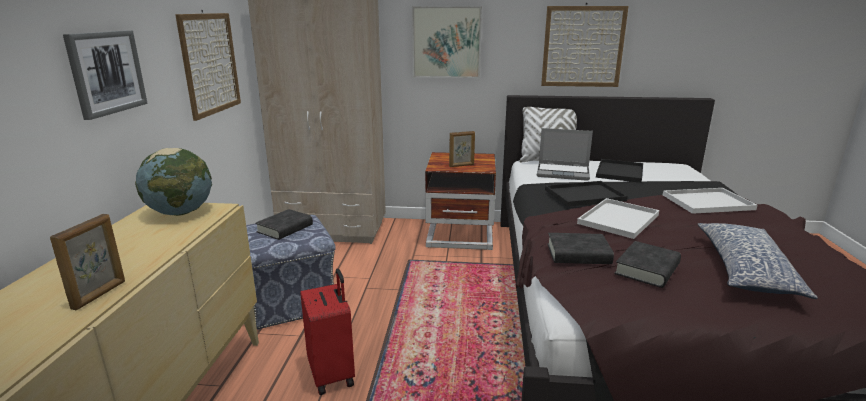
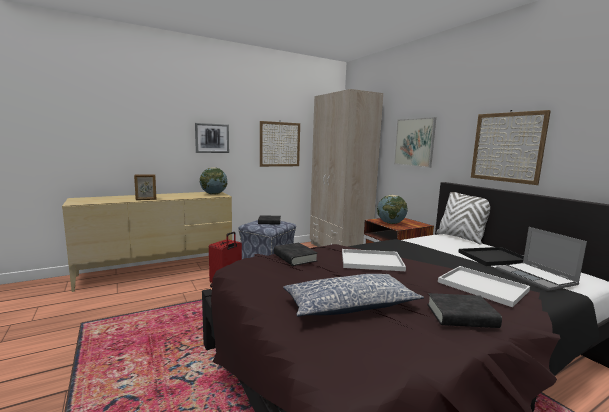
camera: 55 degrees right, 10 degrees down
picture frame [449,131,475,167] -> globe [377,195,408,224]
laptop [537,128,593,181] -> laptop moved to [496,227,587,291]
black tray [545,181,628,207] -> none
black book [614,241,681,288] -> black book moved to [427,293,502,328]

